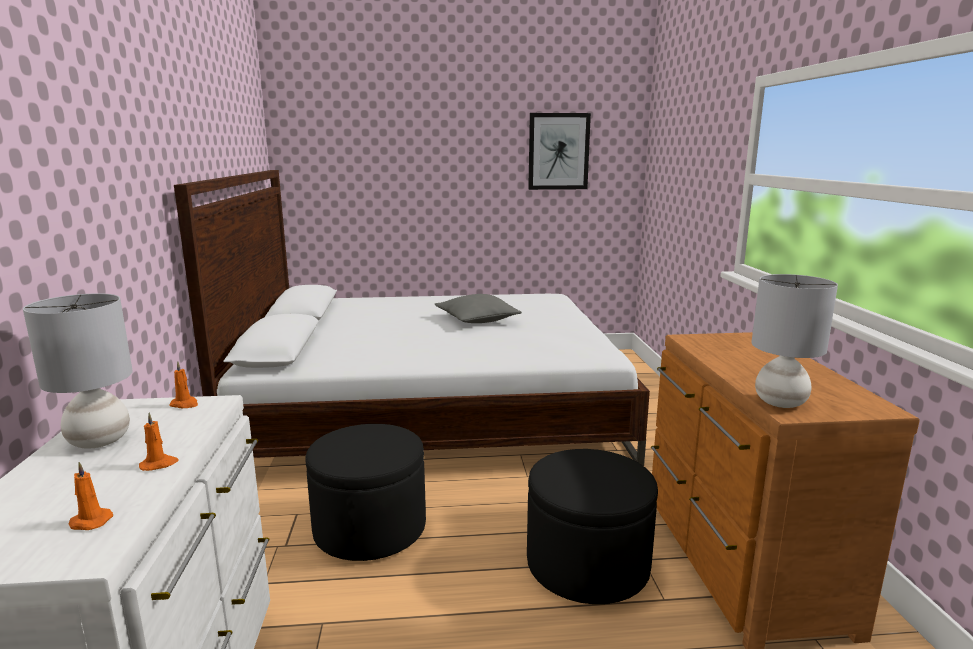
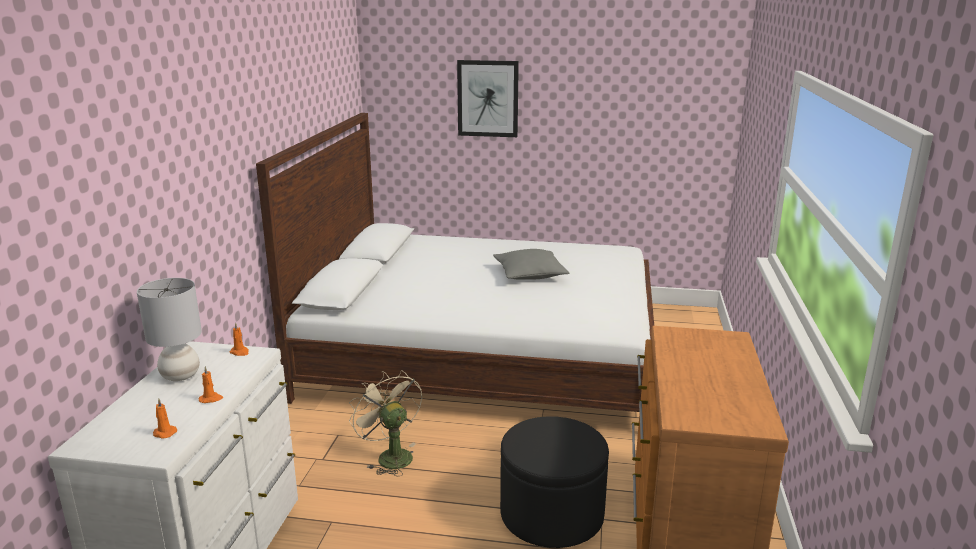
camera: 15 degrees right, 5 degrees up
black ottoman [305,424,426,561] -> beige fan [349,371,422,477]
picture [528,113,591,190] -> picture moved to [457,60,519,137]
grey table lamp [751,274,838,408] -> none

